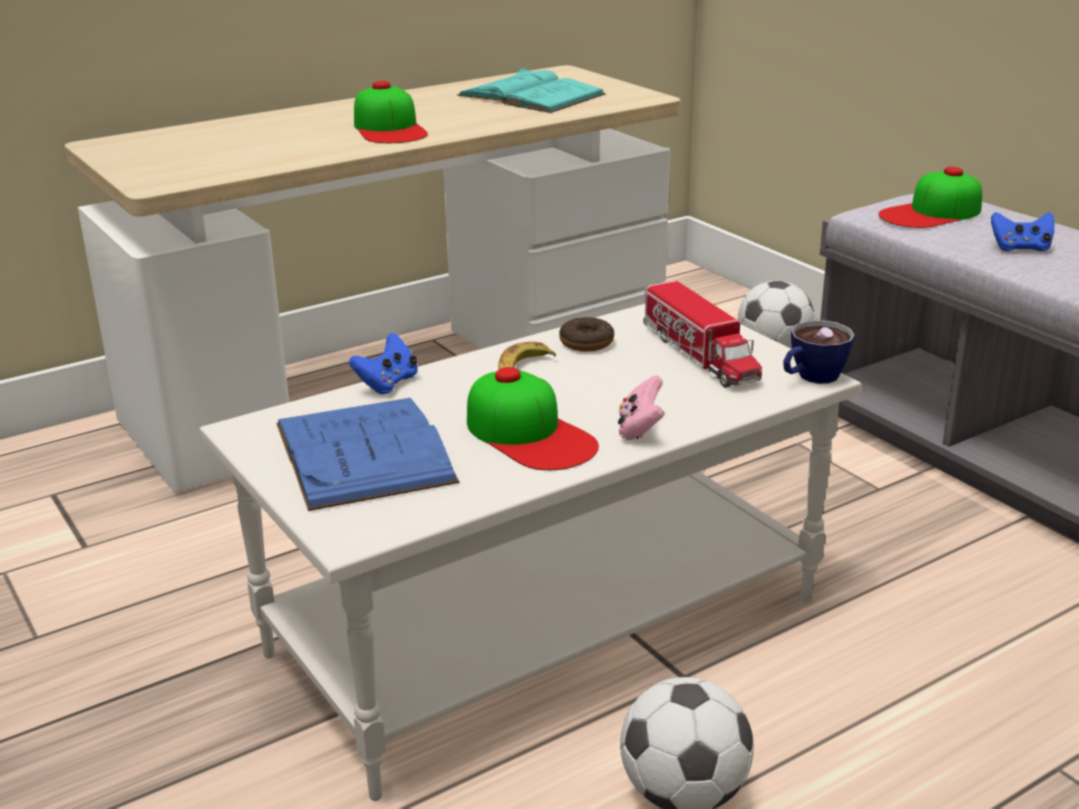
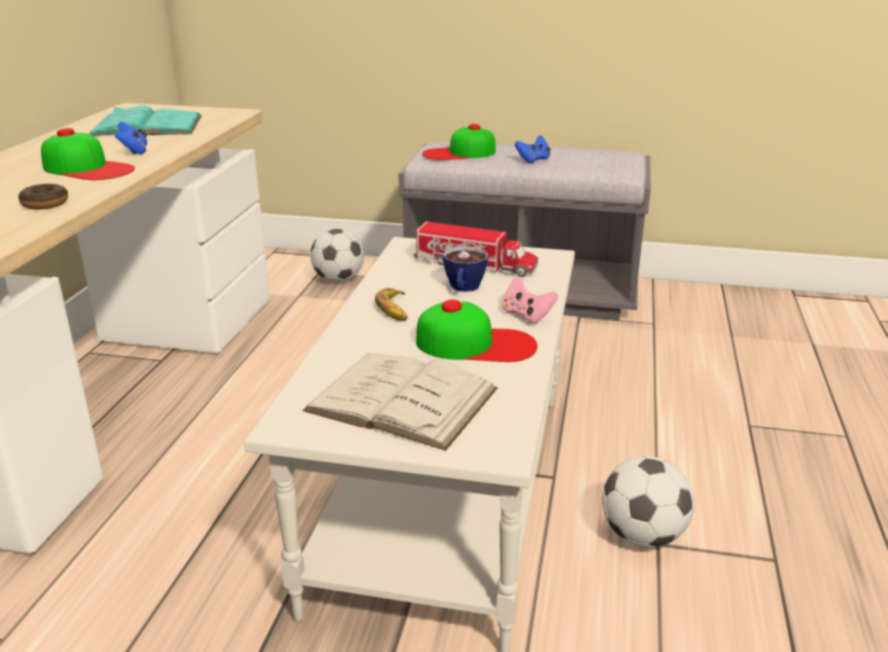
camera: 45 degrees left, 0 degrees up
blue book [276,398,459,511] -> white book [303,353,498,451]
blue game controller [349,332,418,394] -> blue game controller moved to [115,121,147,155]
donut [559,317,614,351] -> donut moved to [18,184,68,209]
cup [783,320,855,384] -> cup moved to [443,246,488,292]
cap [878,167,982,228] -> cap turned 60 degrees clockwise [422,124,496,160]

